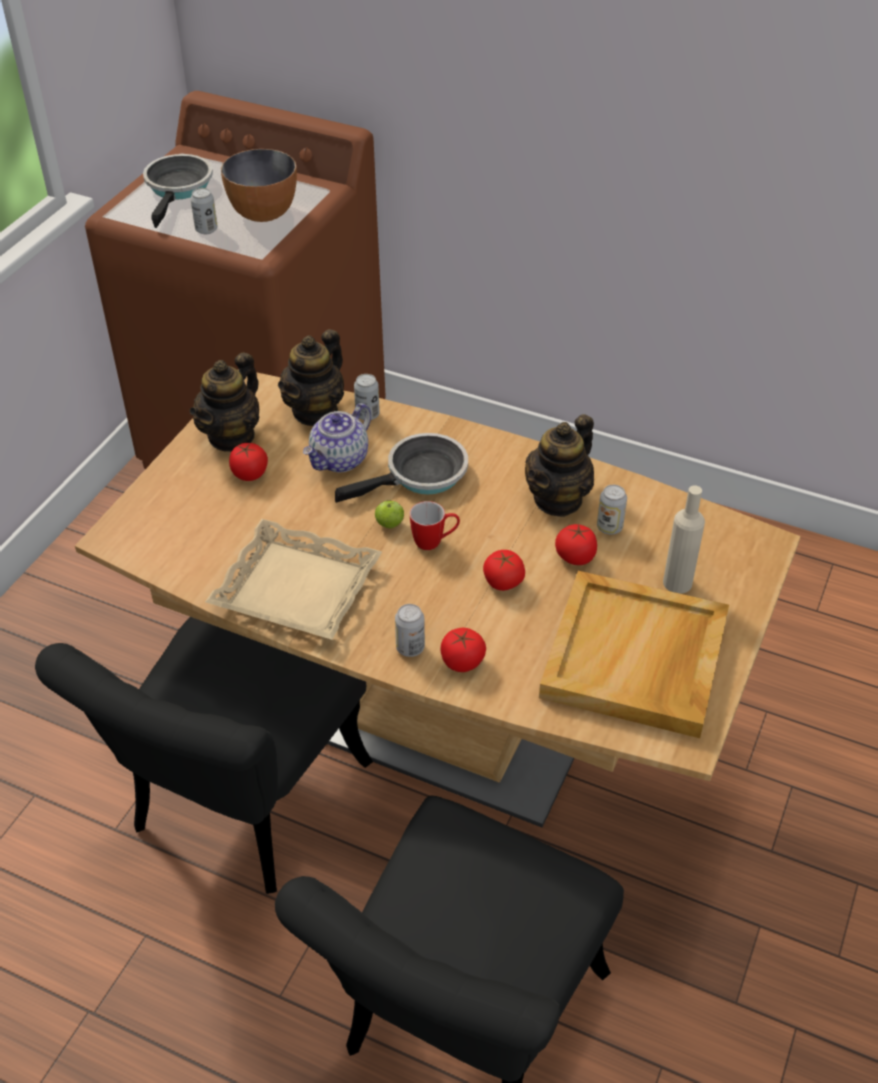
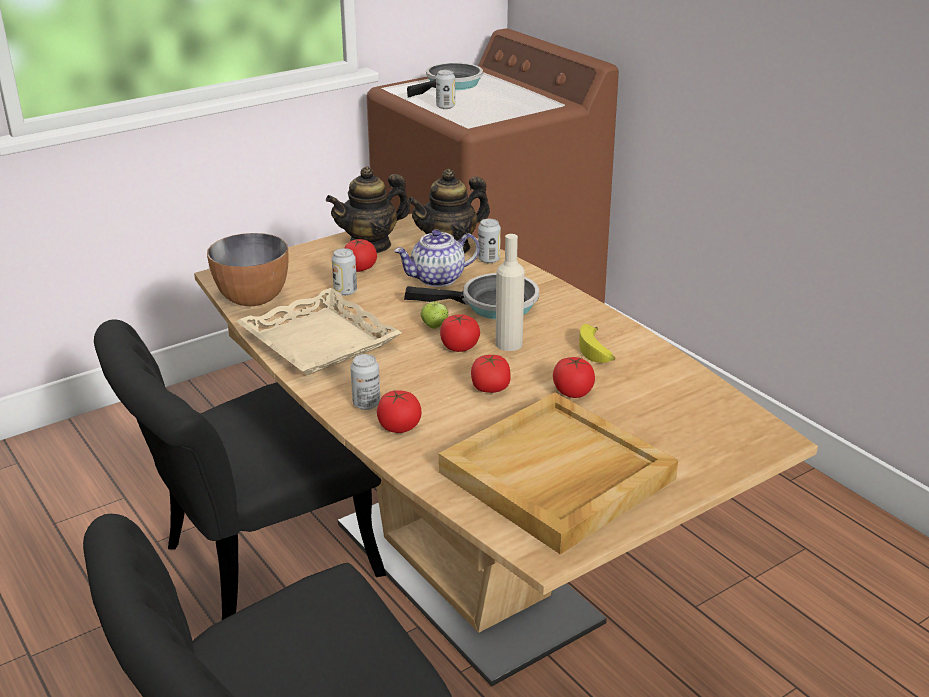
camera: 30 degrees right, 15 degrees down
bowl [221,149,297,222] -> bowl moved to [207,233,289,306]
mug [410,501,460,550] -> tomato [440,314,480,352]
teapot [525,414,594,517] -> banana [579,324,615,363]
can [597,485,627,535] -> can moved to [332,248,357,296]
beige bottle [663,485,705,594] -> beige bottle moved to [495,234,525,351]

